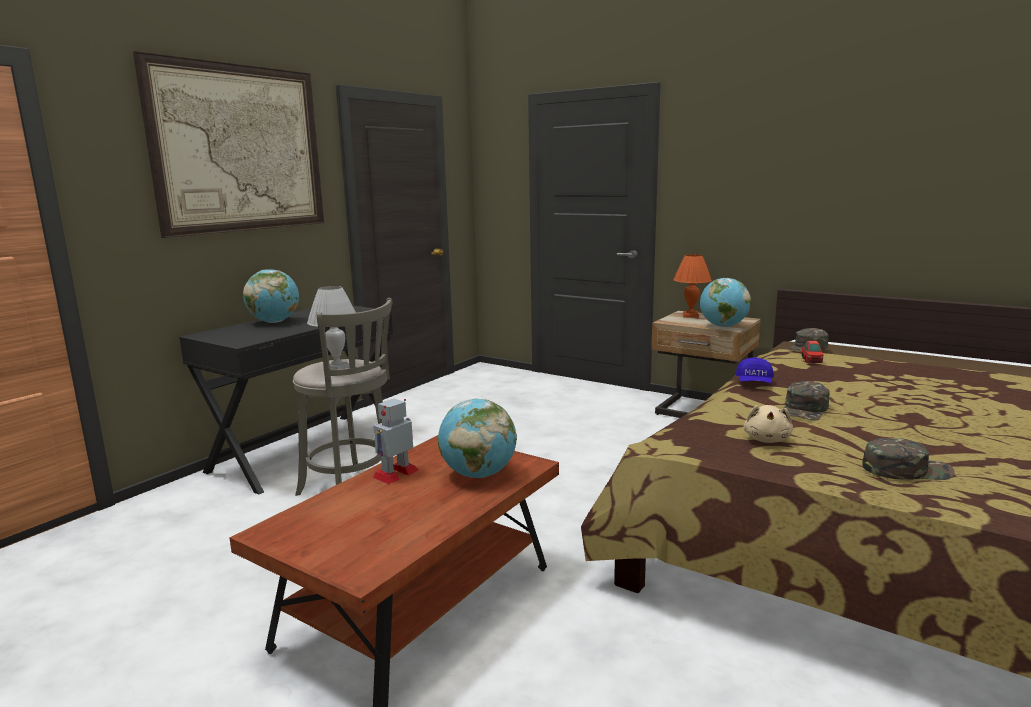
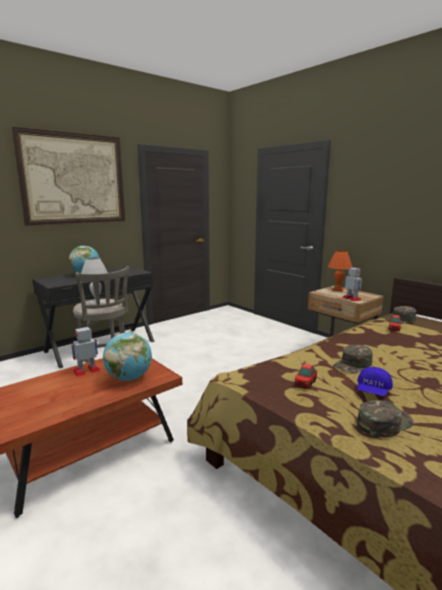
camera: 15 degrees right, 0 degrees up
globe [700,278,751,327] -> toy robot [342,267,362,301]
blue cap [735,357,774,383] -> blue cap moved to [357,367,393,396]
beige plush toy [744,405,793,443] -> toy car [295,363,317,389]
green cap [862,438,955,480] -> green cap turned 45 degrees counterclockwise [357,400,414,438]

